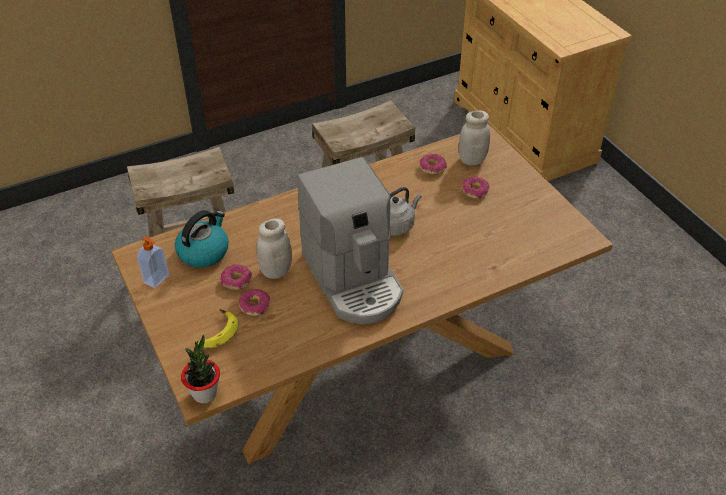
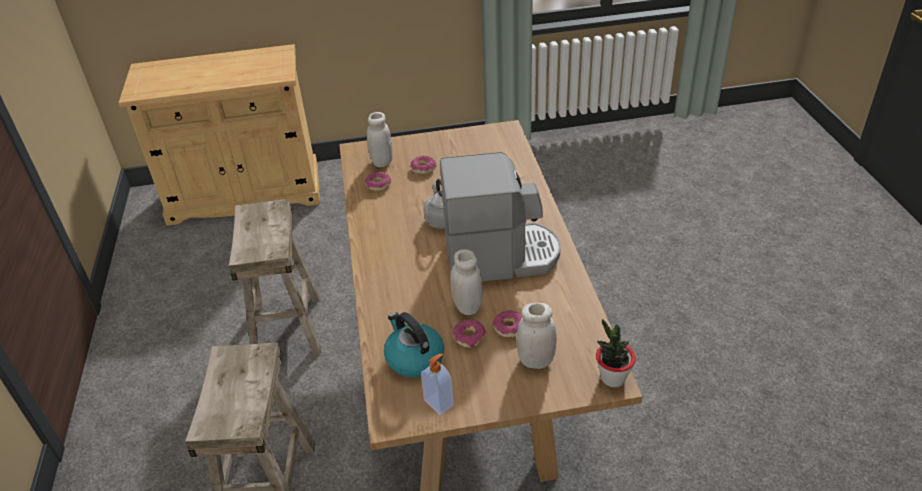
camera: 70 degrees left, 5 degrees down
banana [197,309,239,348] -> white jar [517,303,557,369]

